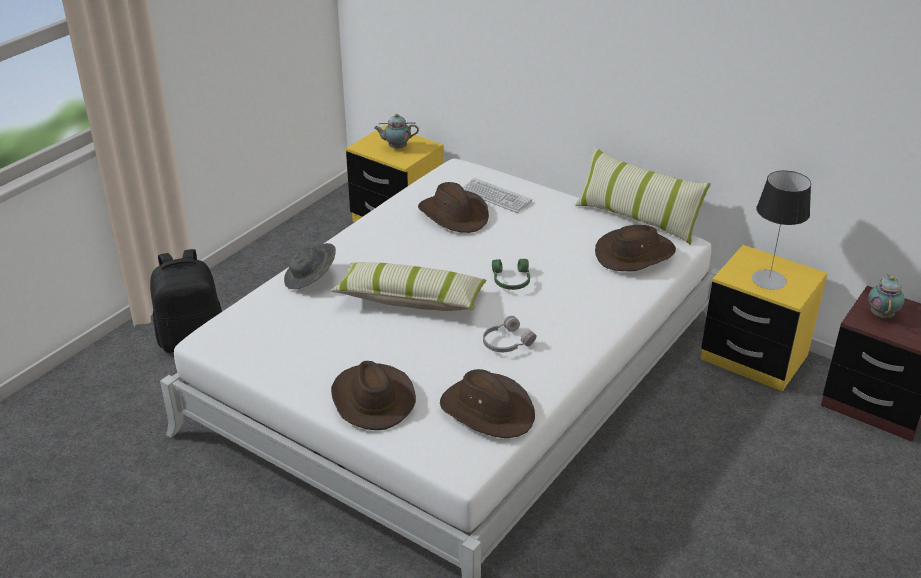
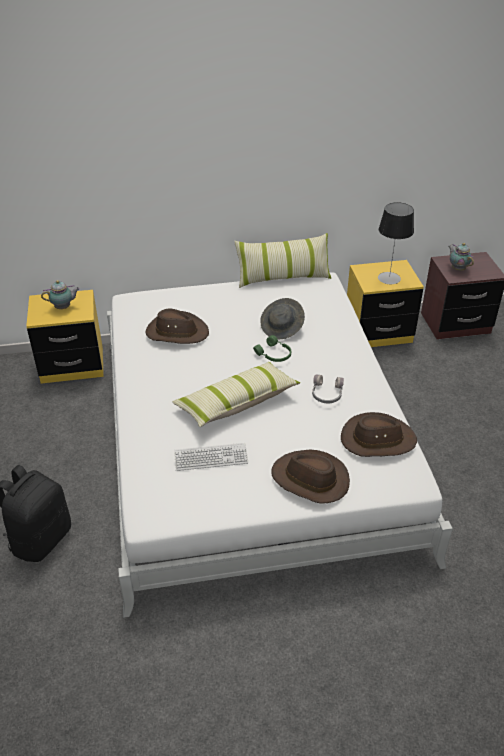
camera: 45 degrees left, 5 degrees up
grey hat [284,243,336,289] -> grey hat moved to [260,298,305,339]
teapot [374,114,419,149] -> teapot turned 150 degrees counterclockwise [41,280,80,309]
keyboard [462,178,532,213] -> keyboard moved to [174,443,248,471]
brown hat [595,225,676,271] -> none

